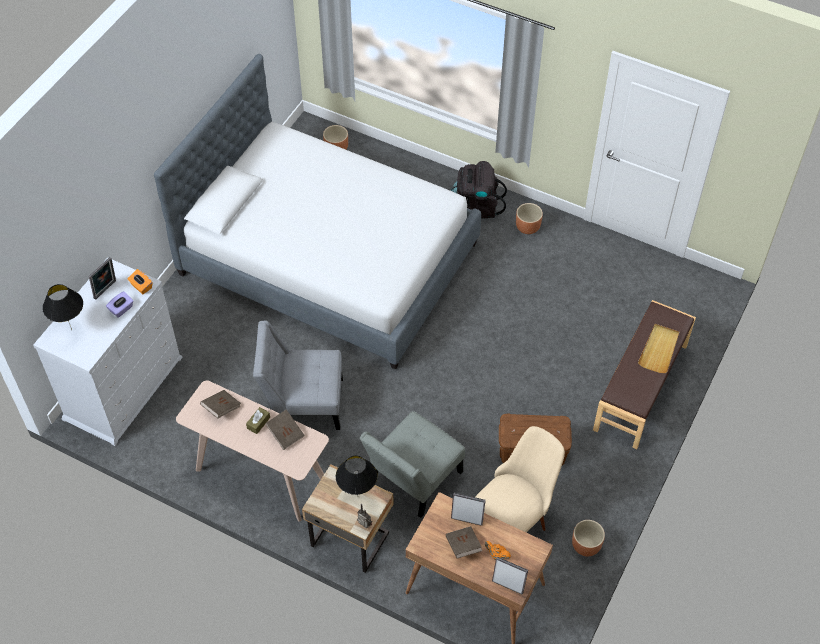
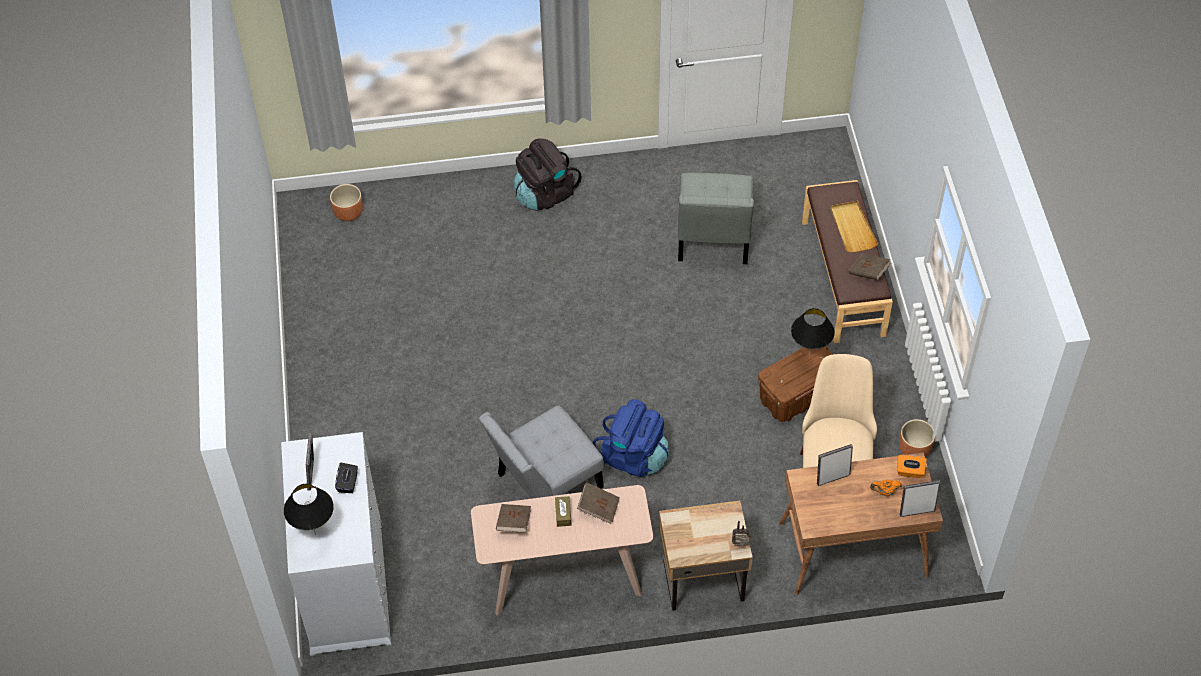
camera: 35 degrees left, 0 degrees up
purple tissue box [106,291,134,318] -> black tissue box [335,463,358,493]
orange tissue box [127,269,152,294] -> orange tissue box moved to [897,455,927,478]
bed [154,54,481,369] -> none
black table lamp [336,456,377,495] -> black table lamp moved to [791,308,835,358]
grey chair [360,411,465,518] -> grey chair moved to [678,173,754,264]
brown book [446,526,482,559] -> brown book moved to [849,254,891,280]
brown planter [516,203,543,234] -> none
none -> blue backpack [593,399,669,477]

